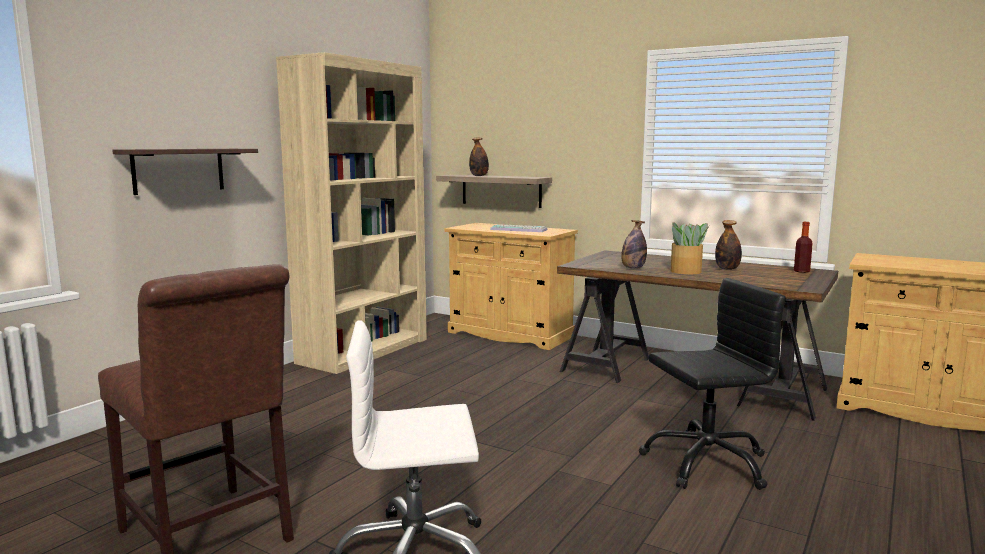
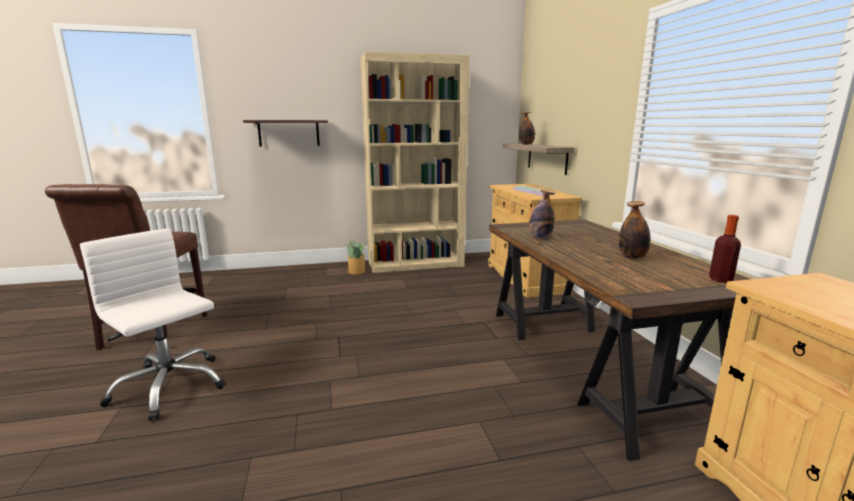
camera: 45 degrees right, 5 degrees up
black office chair [639,278,786,490] -> none
potted plant [671,222,709,274] -> potted plant moved to [346,240,365,274]

